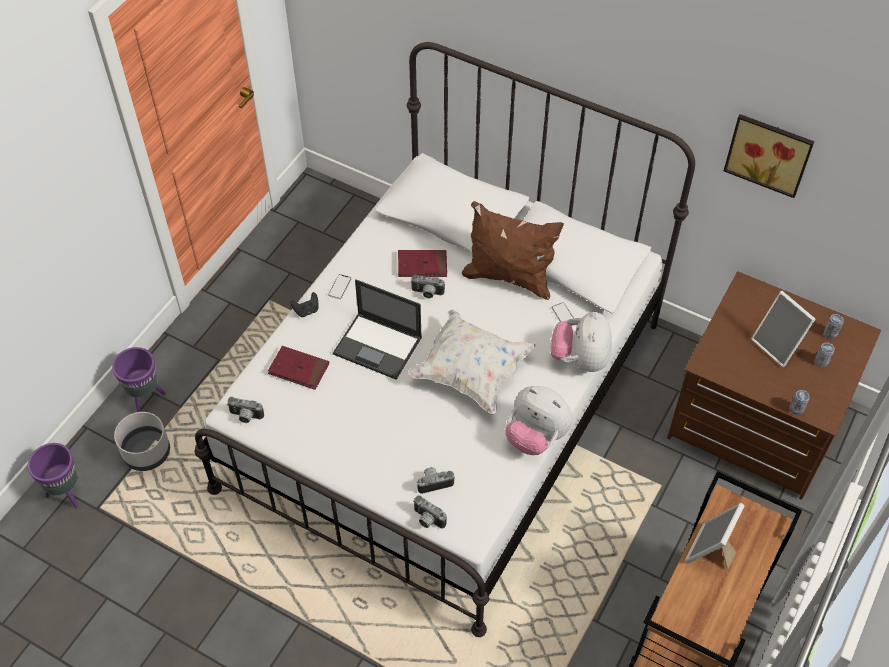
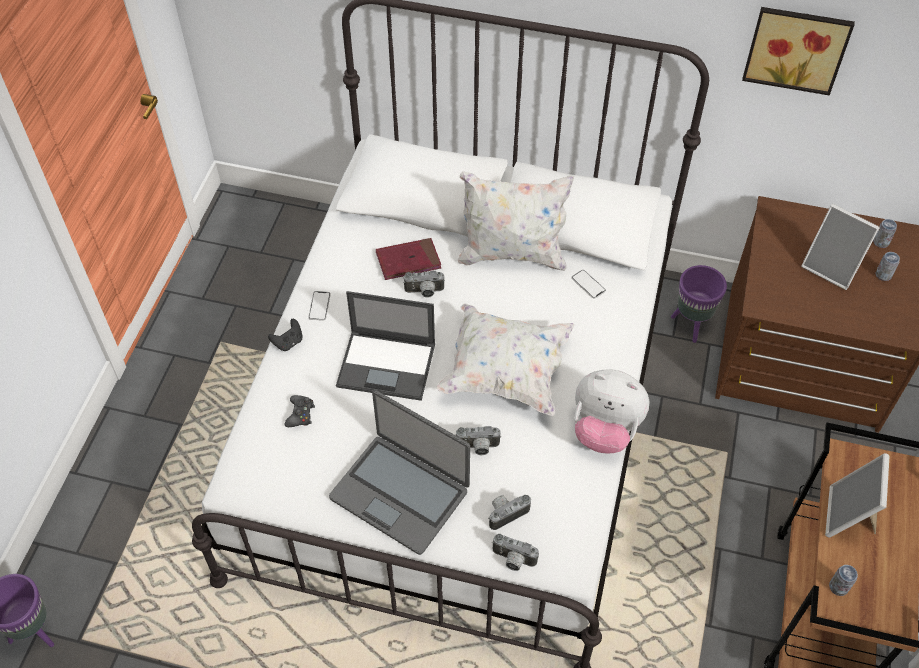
camera: 15 degrees left, 0 degrees up
purple planter [112,347,166,412] -> purple planter moved to [671,265,727,343]
grey planter [114,412,170,471] -> none
camera [227,397,264,423] -> camera moved to [456,426,501,455]
red book [268,346,329,390] -> black game controller [284,395,315,427]
brown pillow [462,201,564,300] -> white pillow [458,171,574,271]
plush toy [551,312,612,372] -> none
can [789,390,809,415] -> can moved to [829,565,858,596]
none -> laptop [329,390,470,555]

